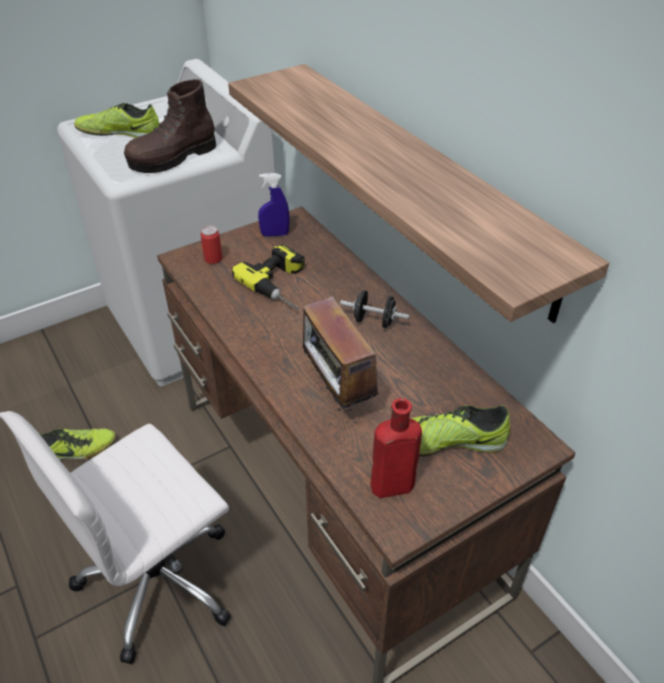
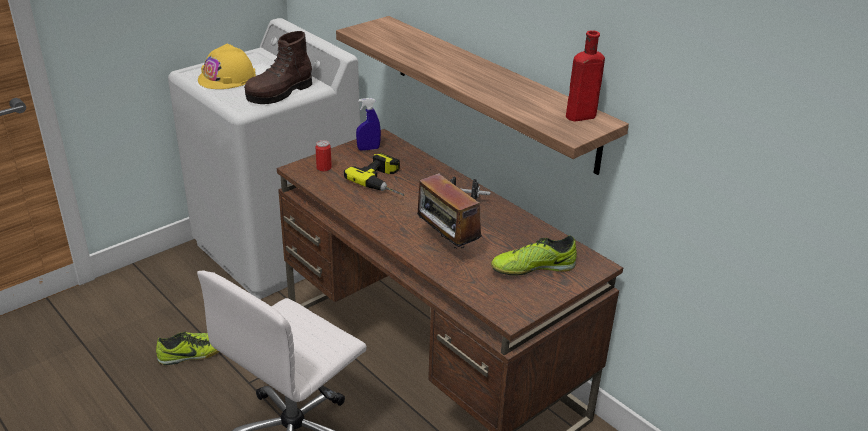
camera: 10 degrees left, 10 degrees down
shoe [74,103,159,138] -> yellow hard hat [198,43,256,89]
red bottle [371,398,422,498] -> red bottle moved to [566,31,605,122]

